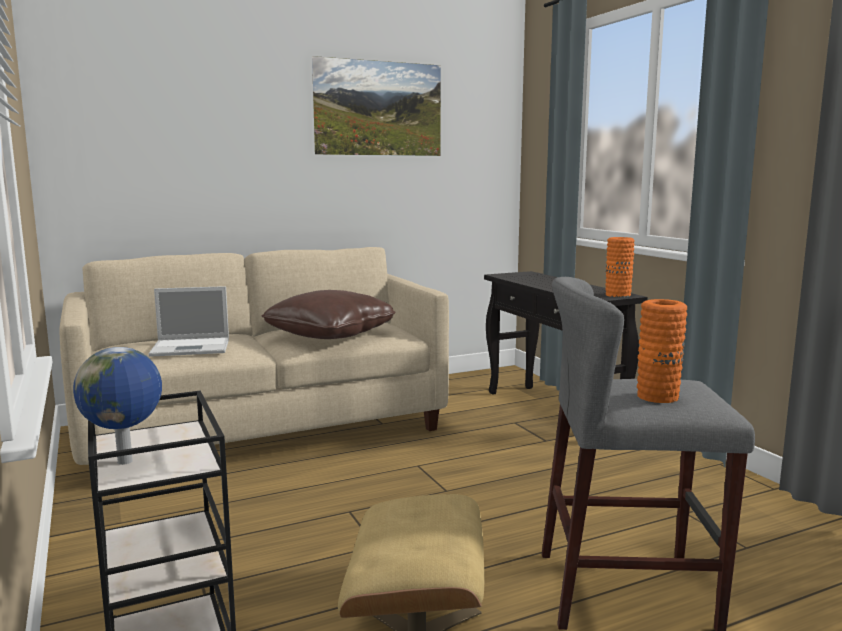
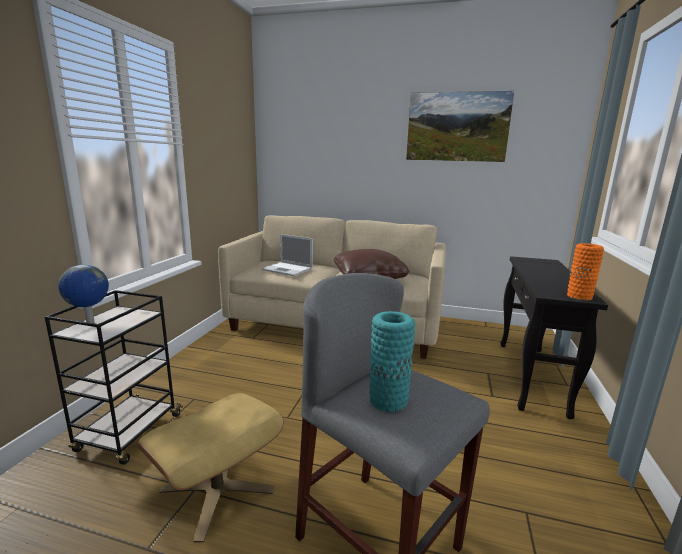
camera: 40 degrees right, 5 degrees up
orange vase [637,299,687,403] -> turquoise vase [369,311,415,412]

